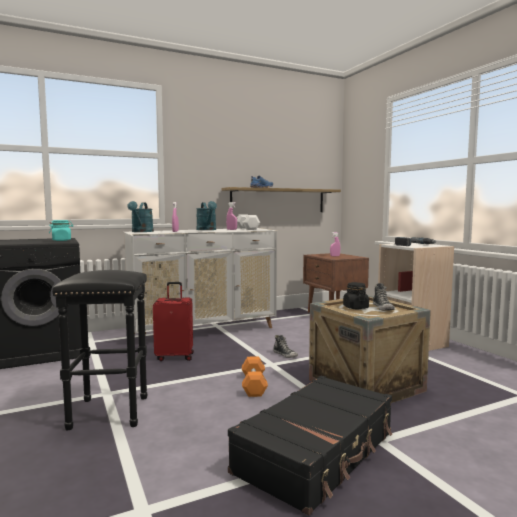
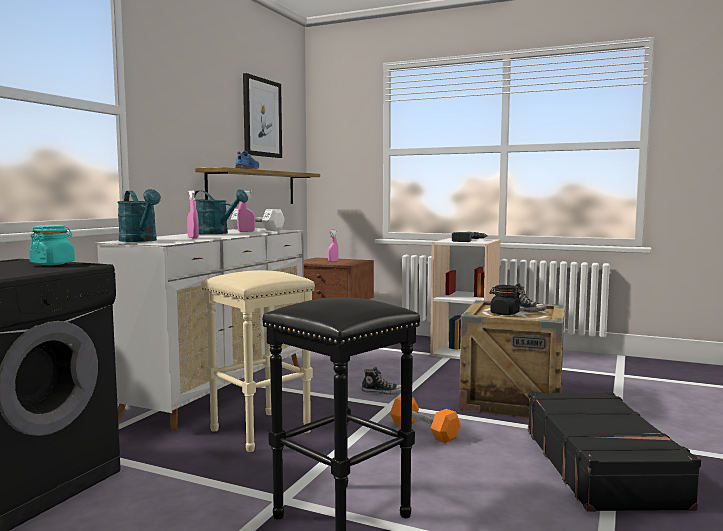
camera: 40 degrees left, 0 degrees up
red suitcase [153,282,194,361] -> beige stool [201,270,315,452]
none -> picture [243,73,282,158]

